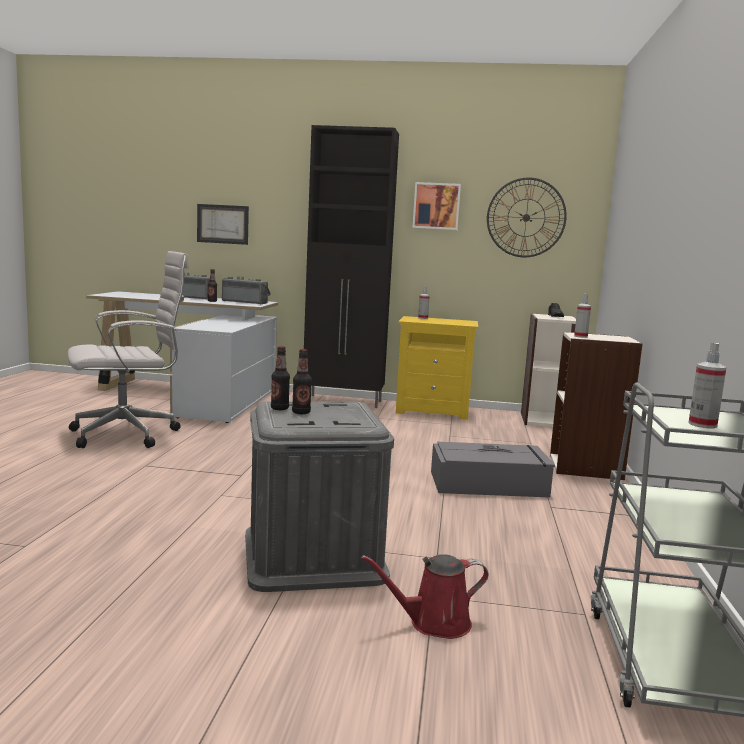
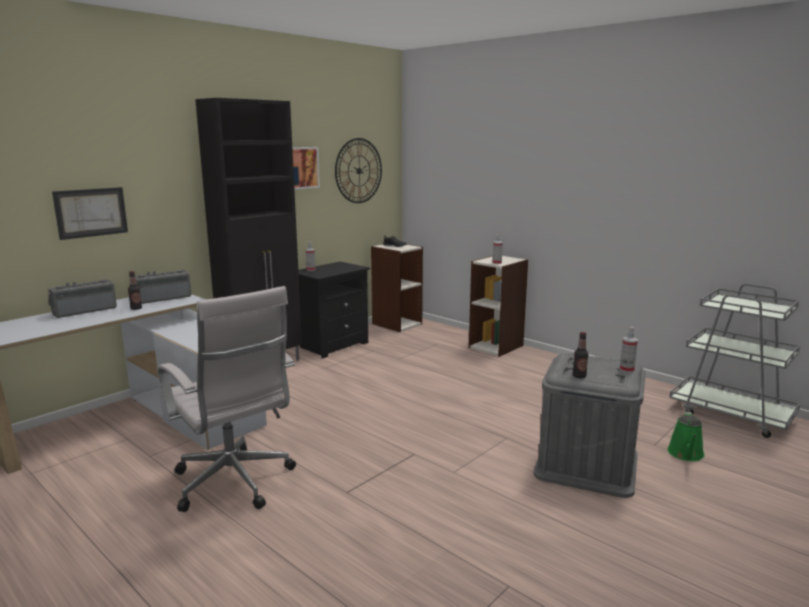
camera: 55 degrees left, 5 degrees up
white office chair [67,251,189,448] -> white office chair turned 135 degrees clockwise [158,286,296,512]
bottle [292,349,312,414] -> none
red watering can [361,554,489,639] -> green watering can [667,412,705,461]
yellow nightstand [396,316,478,420] -> black nightstand [298,262,370,359]
grey storage box [431,442,555,497] -> none
spray bottle [688,343,727,429] -> spray bottle moved to [620,327,638,373]

